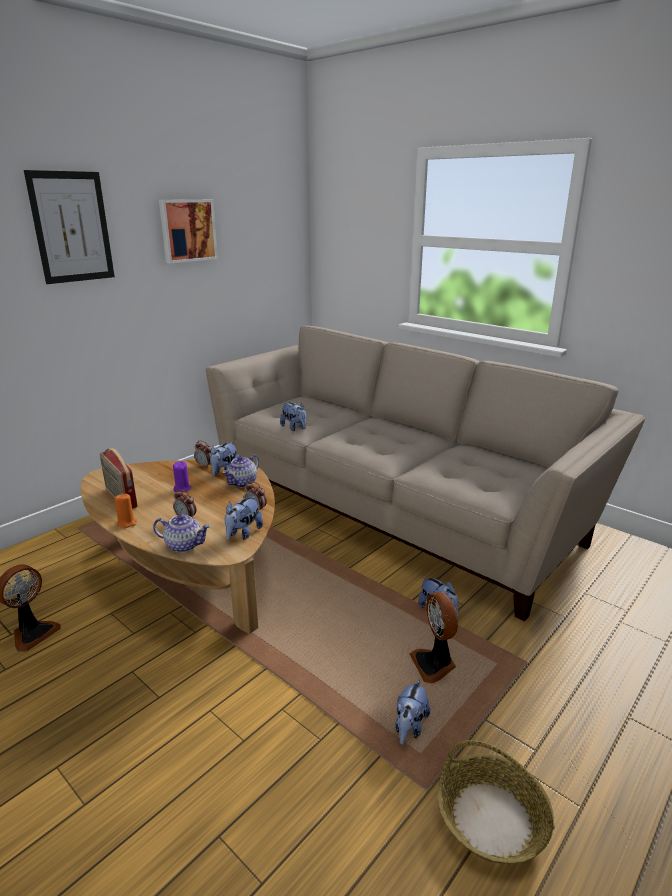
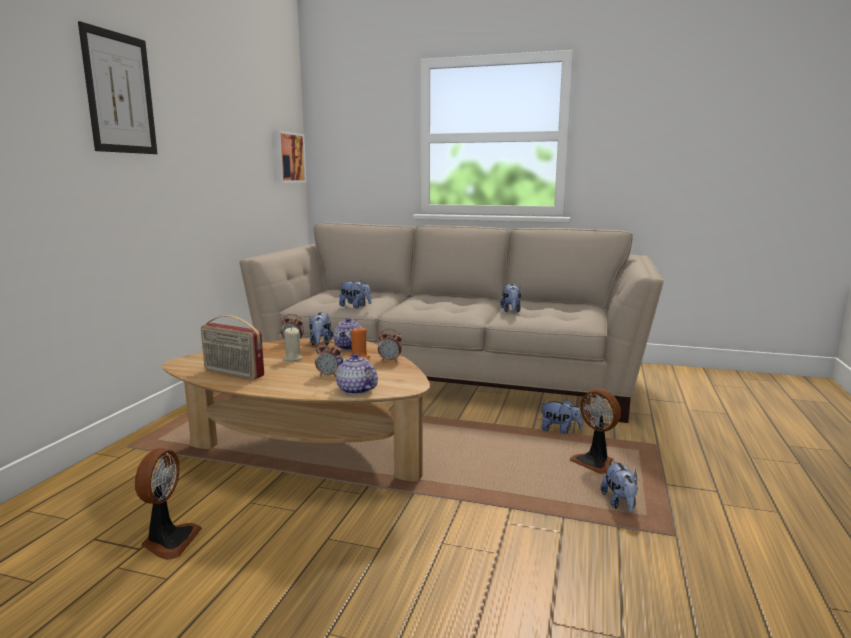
camera: 25 degrees left, 10 degrees down
orange candle [114,493,137,528] -> orange candle moved to [350,326,370,358]
teapot [153,514,210,553] -> teapot turned 120 degrees counterclockwise [335,353,378,395]
picture [159,199,218,263] -> picture moved to [274,131,306,183]
purple candle [173,461,191,492] -> beige candle [284,327,302,361]
plush toy [225,496,263,540] -> plush toy moved to [500,284,521,312]
basket [438,740,555,864] -> none

